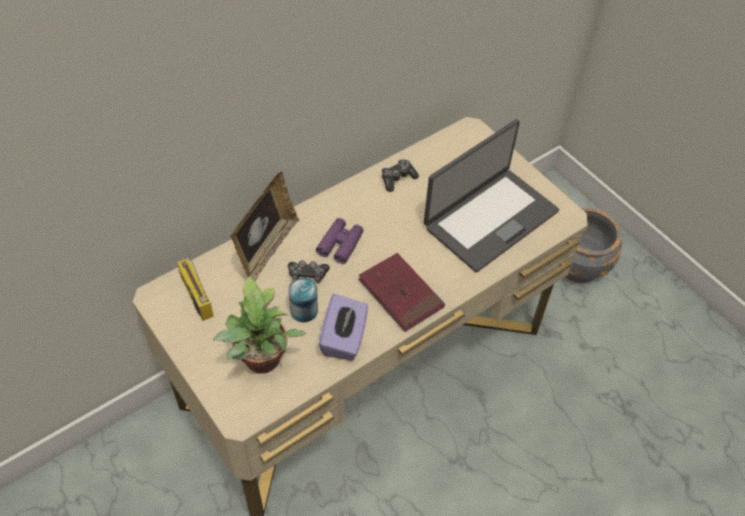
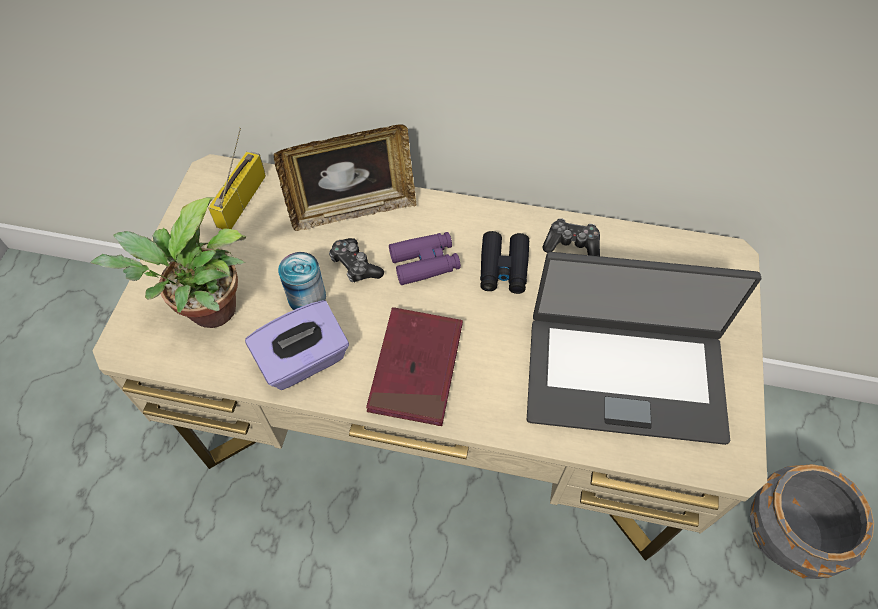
camera: 50 degrees right, 5 degrees up
none -> black binoculars [480,231,529,294]

